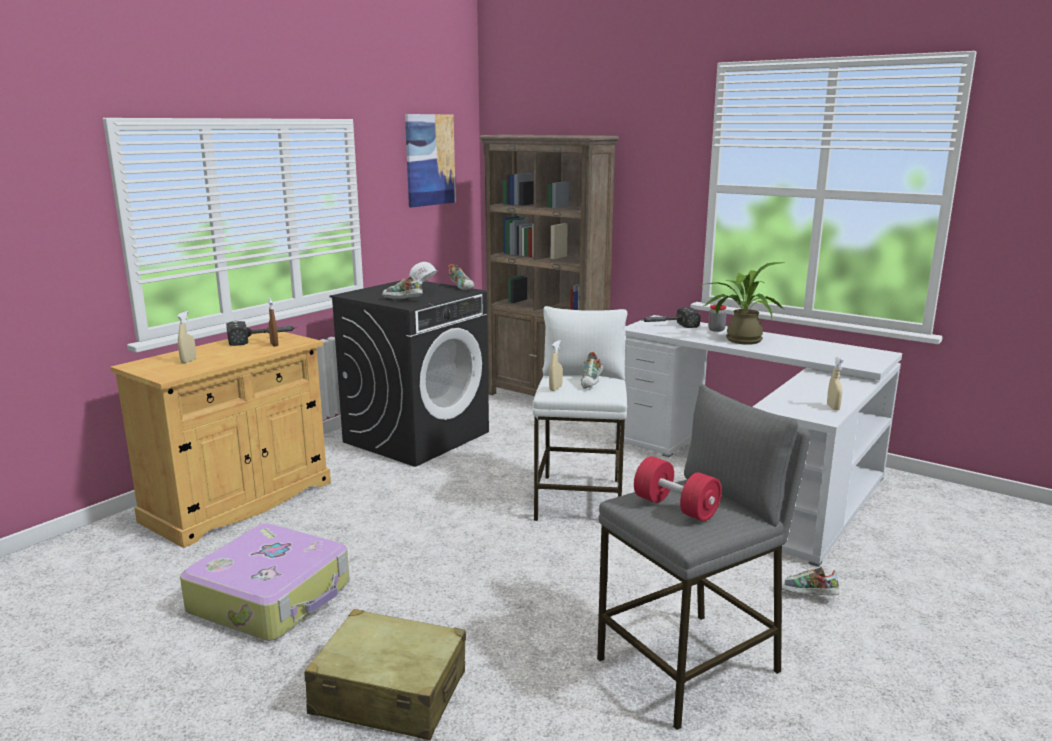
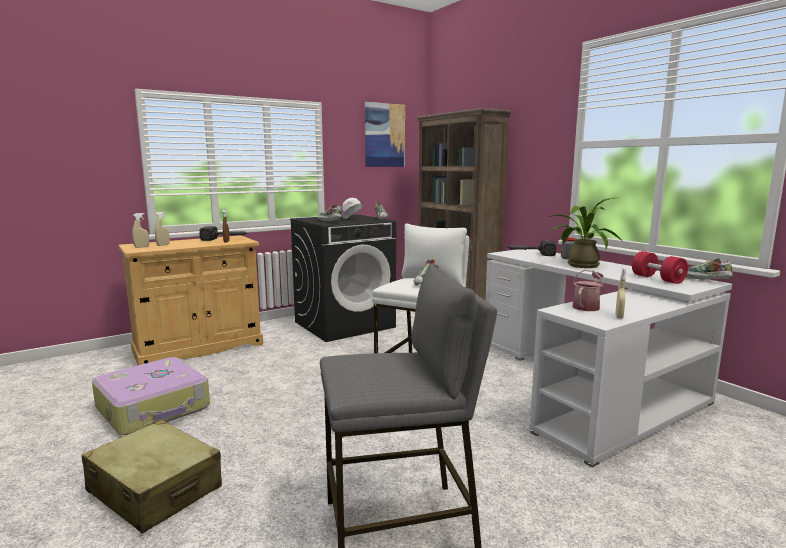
camera: 20 degrees right, 5 degrees down
beige spray bottle [549,340,563,391] -> beige spray bottle moved to [132,213,149,248]
red dumbbell [634,456,722,521] -> red dumbbell moved to [632,251,688,284]
shoe [782,567,840,596] -> shoe moved to [686,258,732,280]
none -> watering can [573,269,603,311]

